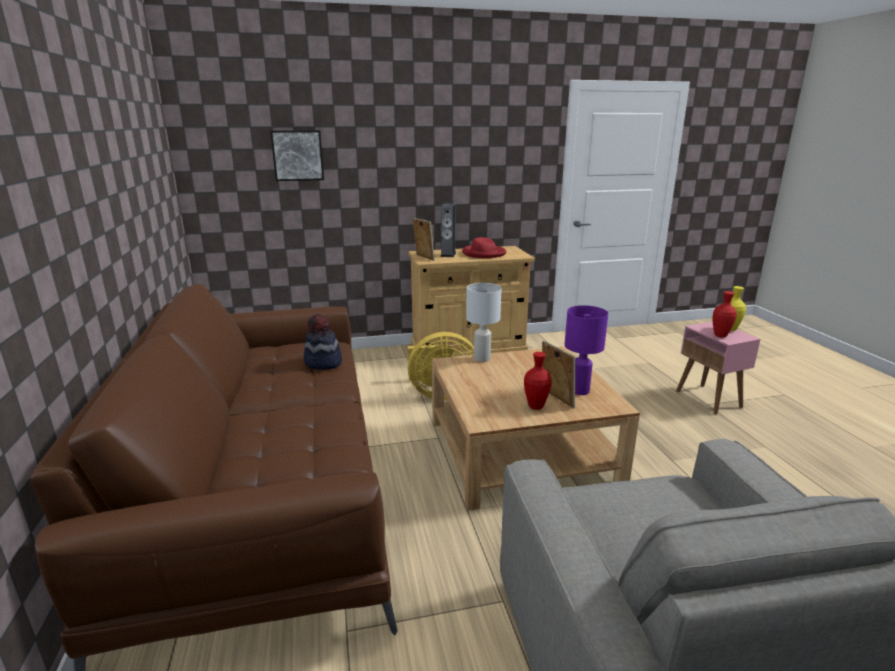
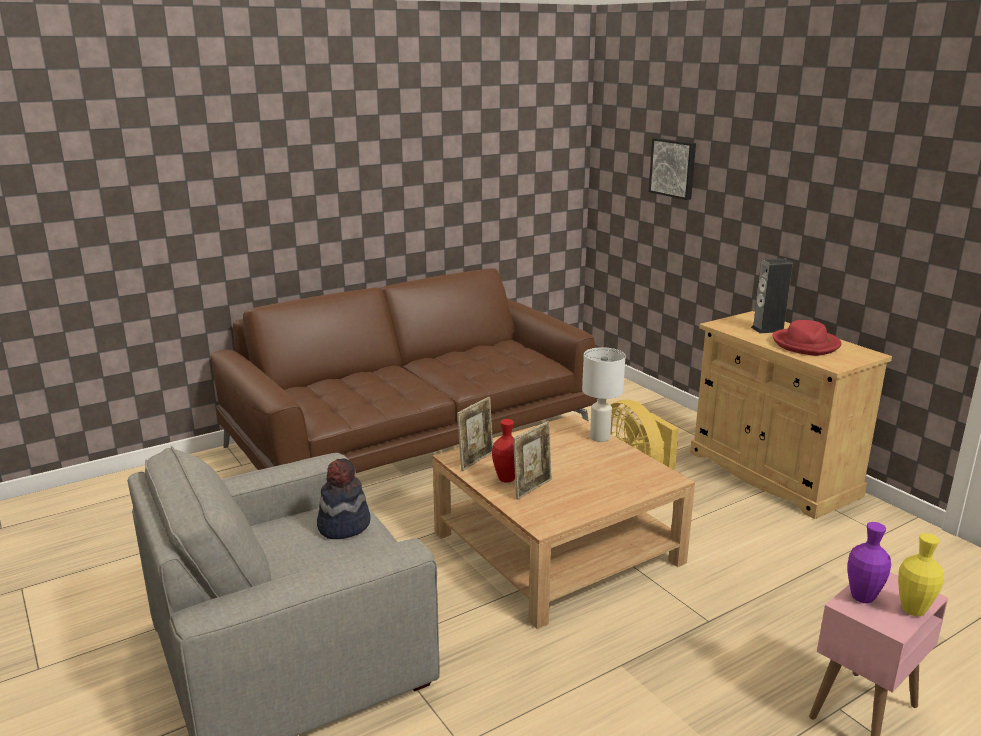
camera: 70 degrees right, 0 degrees up
hat [304,314,342,370] -> hat moved to [317,458,371,539]
picture frame [413,218,435,261] -> picture frame moved to [457,397,493,471]
purple table lamp [565,305,608,395] -> none
red vase [713,291,737,338] -> purple vase [848,522,891,603]

